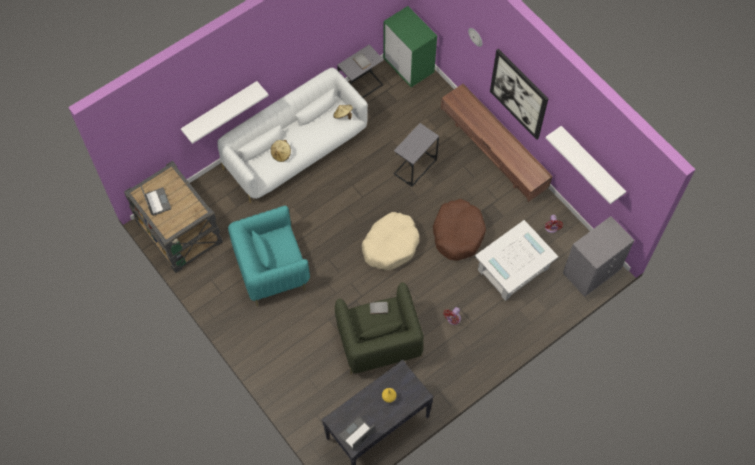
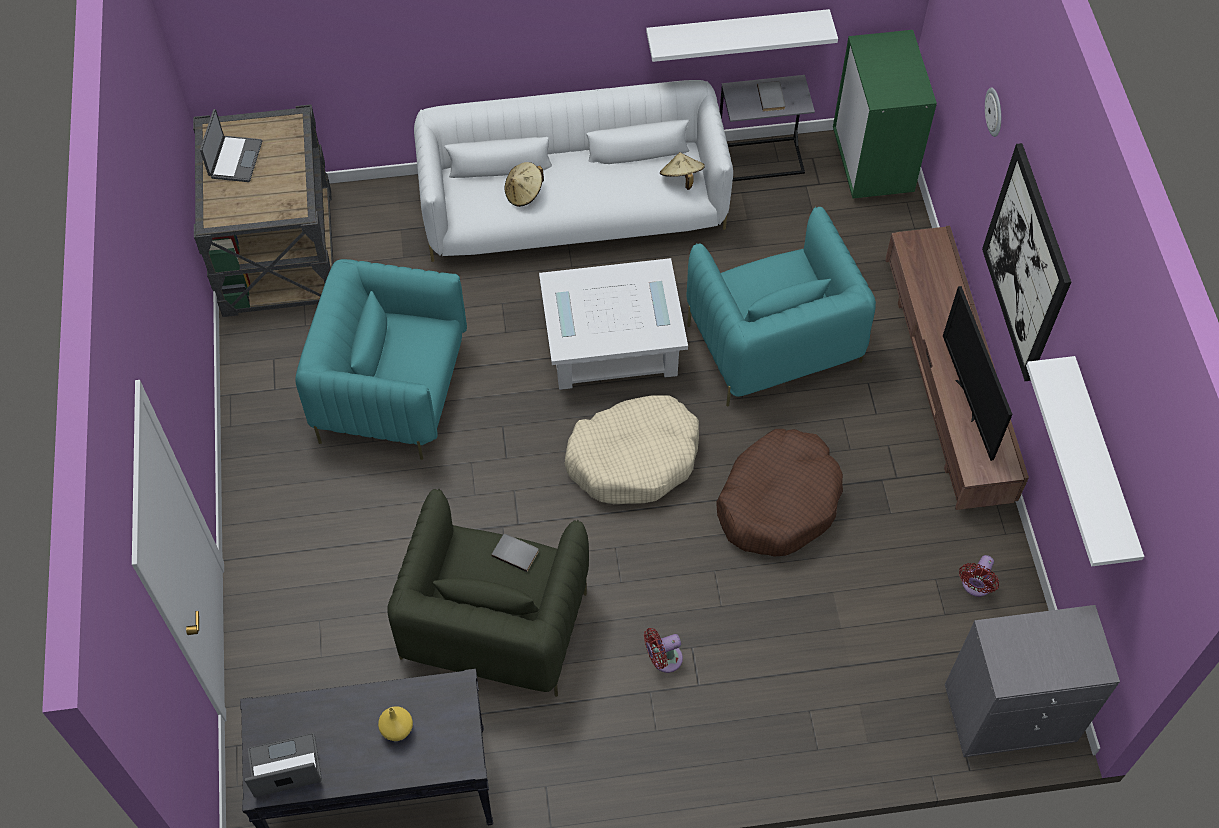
camera: 30 degrees right, 5 degrees down
white shelf [181,81,269,144] -> white shelf moved to [646,9,838,62]
grey side table [394,123,439,187] -> turquoise armchair [686,207,876,406]
white coffee table [475,220,559,301] -> white coffee table moved to [539,258,688,390]
none -> television [943,286,1012,461]

